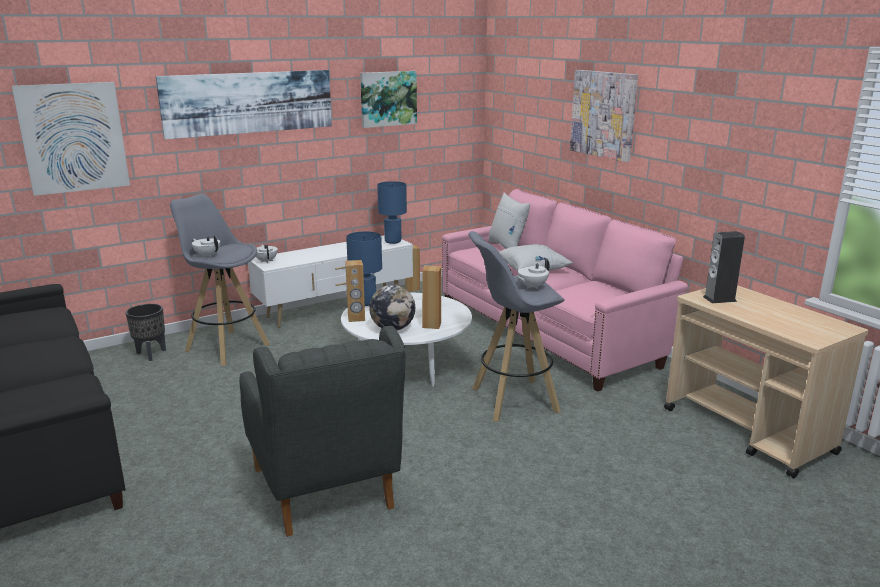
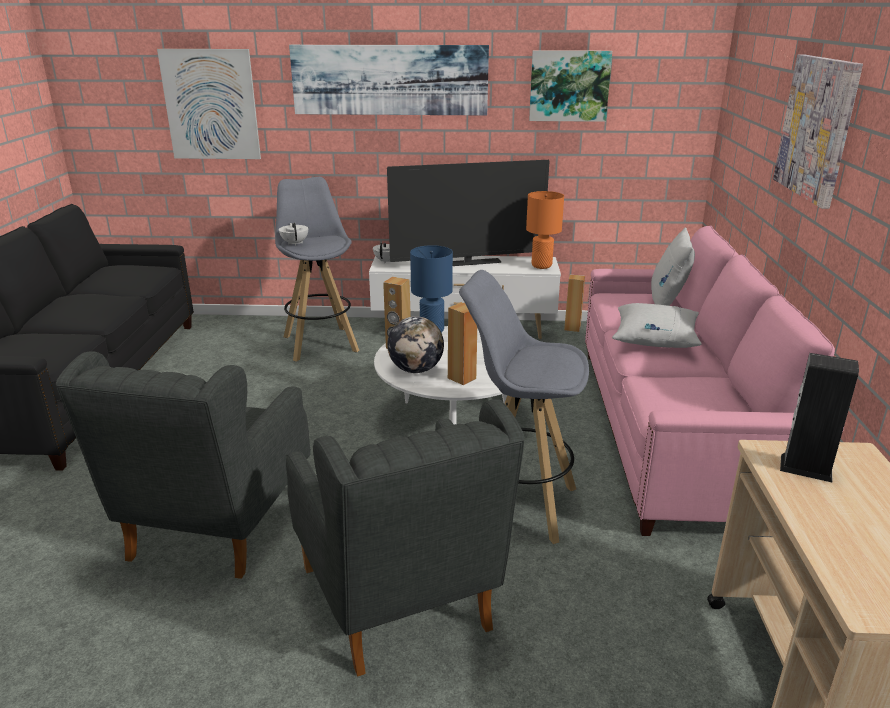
camera: 35 degrees right, 5 degrees up
black planter [126,304,166,361] -> none
blue table lamp [377,181,407,244] -> orange table lamp [526,191,564,269]
white teapot [516,258,549,289] -> none
none -> grey armchair [286,399,524,677]
none -> television [387,160,549,266]

